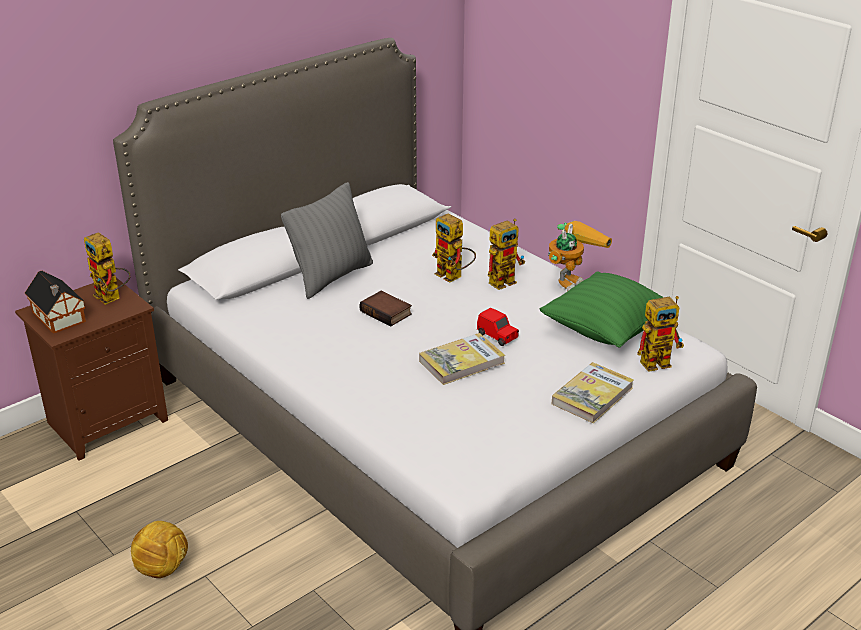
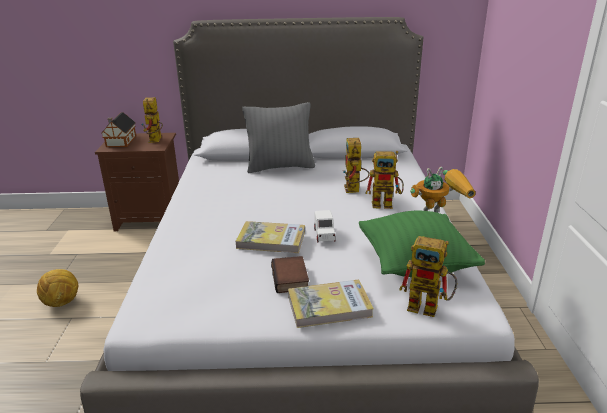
camera: 40 degrees right, 5 degrees down
book [359,291,412,326] -> book moved to [271,256,309,293]
red toy car [477,308,519,346] -> white toy car [314,210,336,242]

